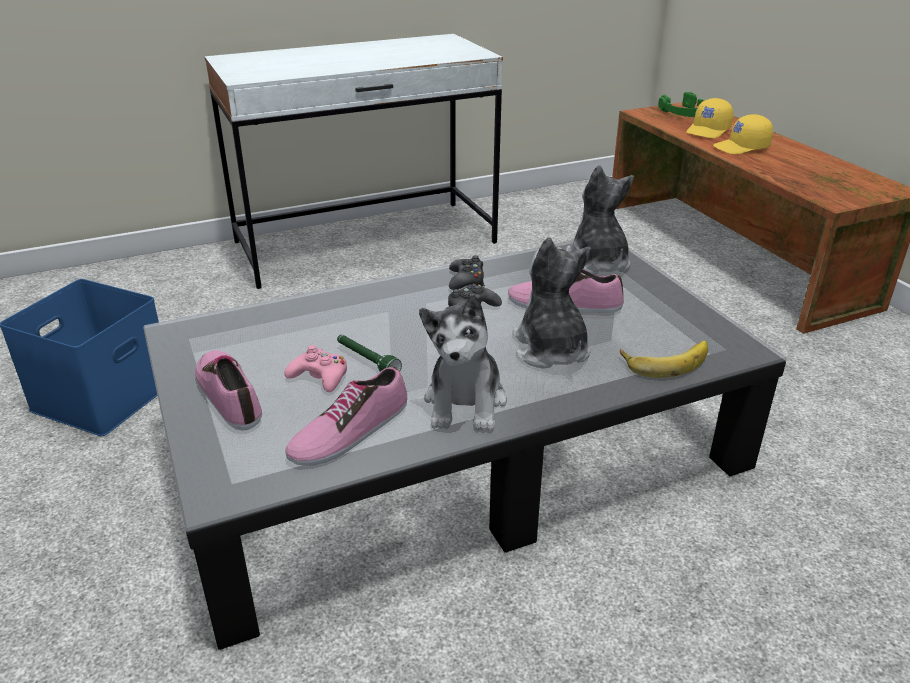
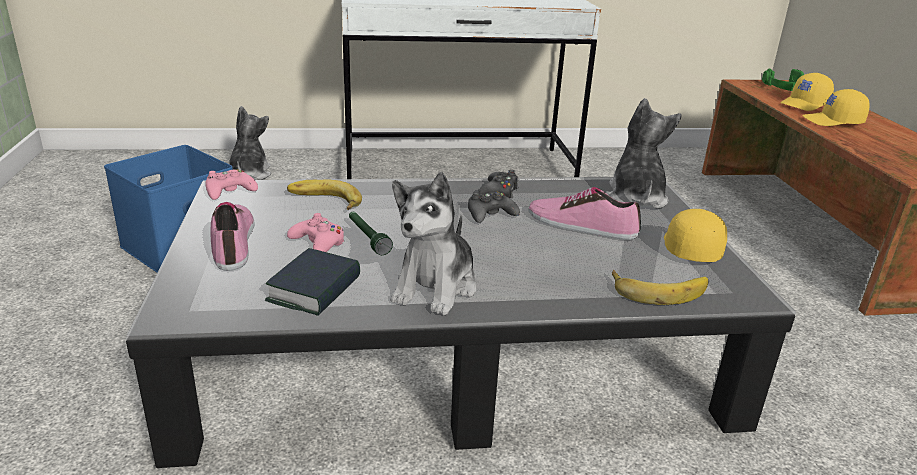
camera: 15 degrees right, 5 degrees down
shoe [285,367,407,466] -> book [265,248,360,316]
plush toy [512,237,591,369] -> plush toy moved to [229,106,271,180]
none -> pink game controller [205,169,258,200]
none -> banana [287,179,362,210]
none -> yellow cap [664,209,727,262]

